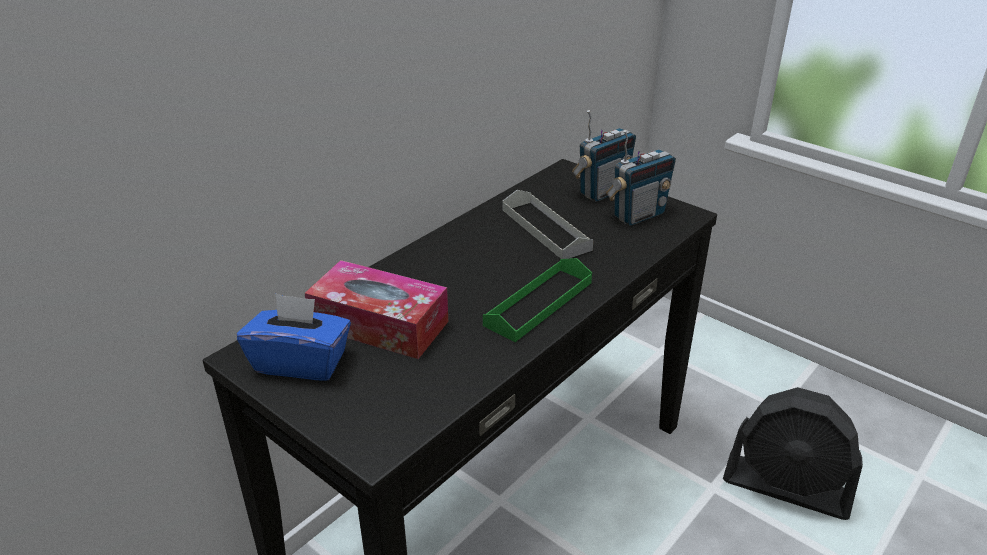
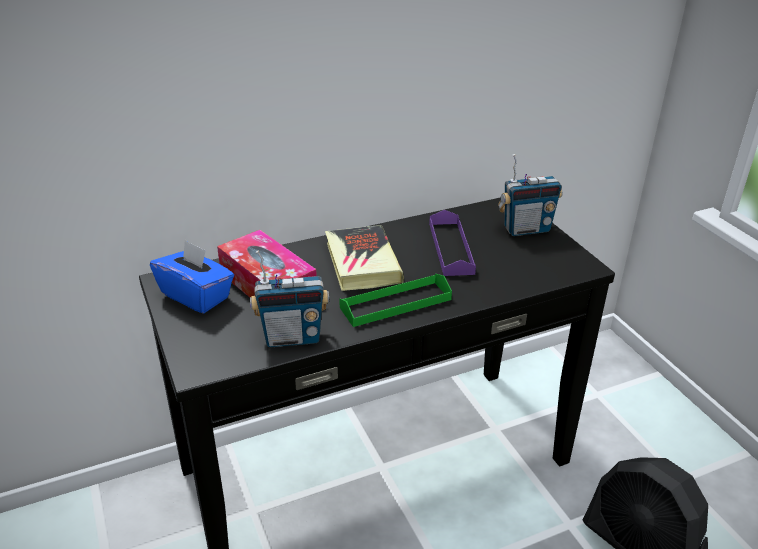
camera: 25 degrees right, 0 degrees up
grey tray [503,190,593,259] -> purple tray [429,210,476,276]
radio [606,130,676,226] -> radio moved to [250,250,329,347]
none -> book [325,225,404,291]

